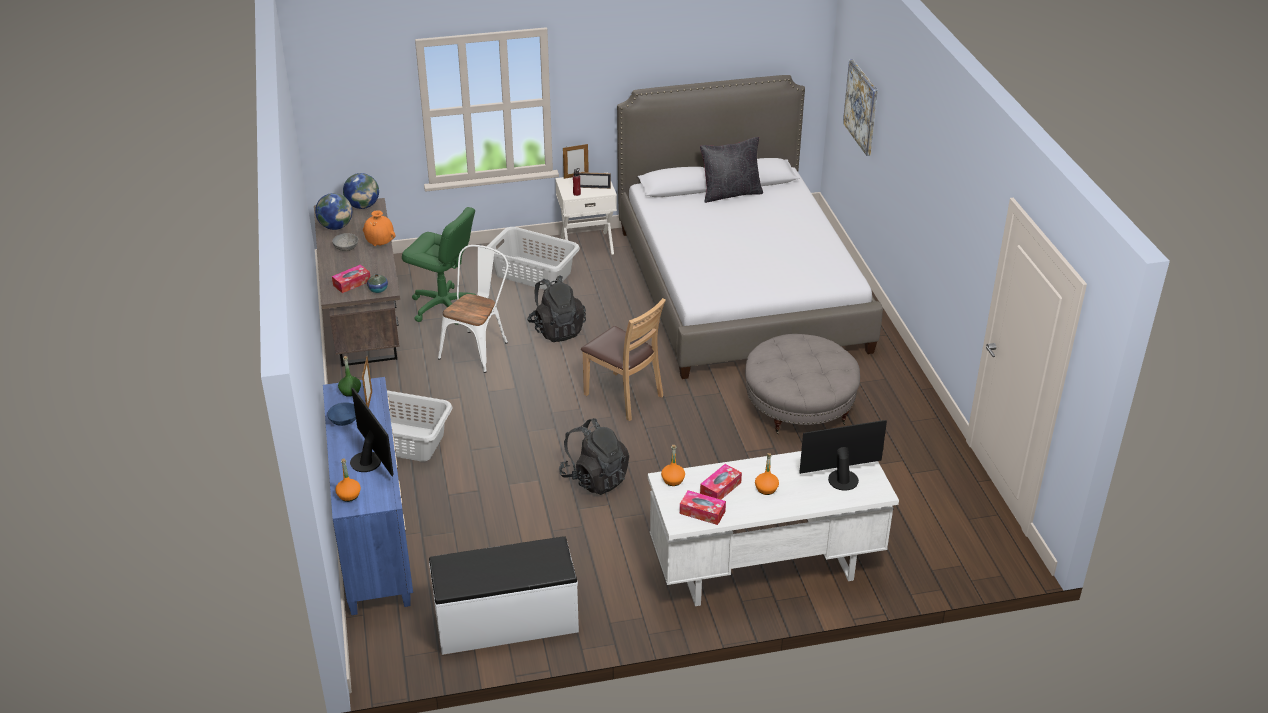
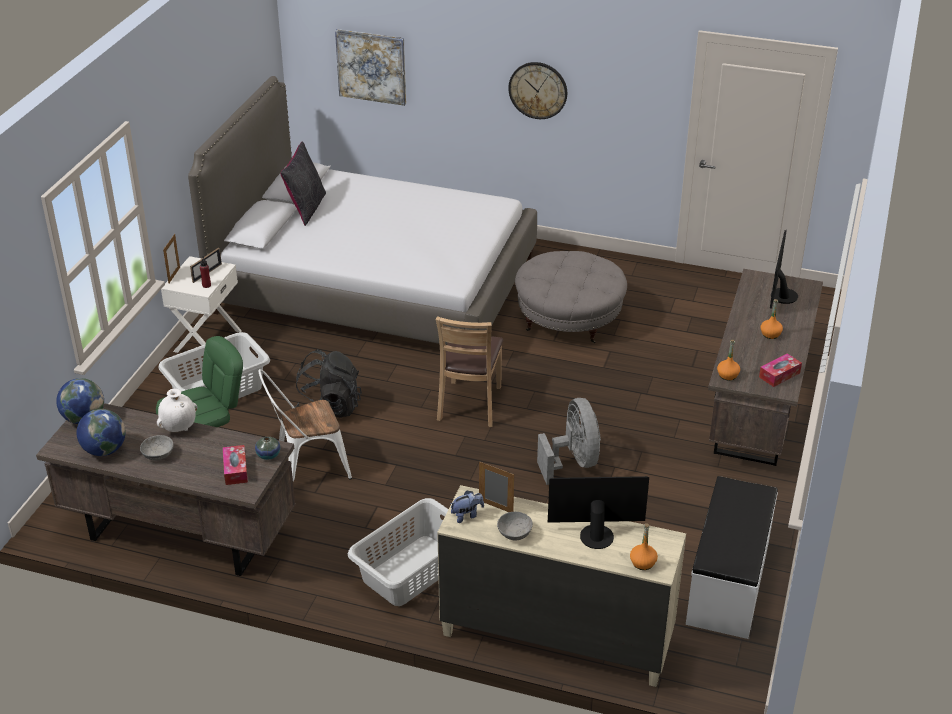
camera: 60 degrees left, 0 degrees up
blue dresser [323,377,413,615] -> beige dresser [437,485,686,687]
blue bowl [327,402,356,426] -> grey bowl [497,512,533,541]
green bottle [338,356,361,397] -> plush toy [451,490,484,523]
orange vase [363,210,396,246] -> white vase [157,389,198,432]
white chair [438,245,508,373] -> white chair turned 75 degrees counterclockwise [258,369,352,481]
black backpack [559,418,629,495] -> grey fan [537,398,601,485]
brown chair [581,298,666,421] -> brown chair turned 120 degrees clockwise [435,316,503,427]
white desk [648,451,899,606] -> brown desk [708,269,823,466]
tissue box [700,464,742,500] -> none
none -> wall clock [508,62,567,119]

